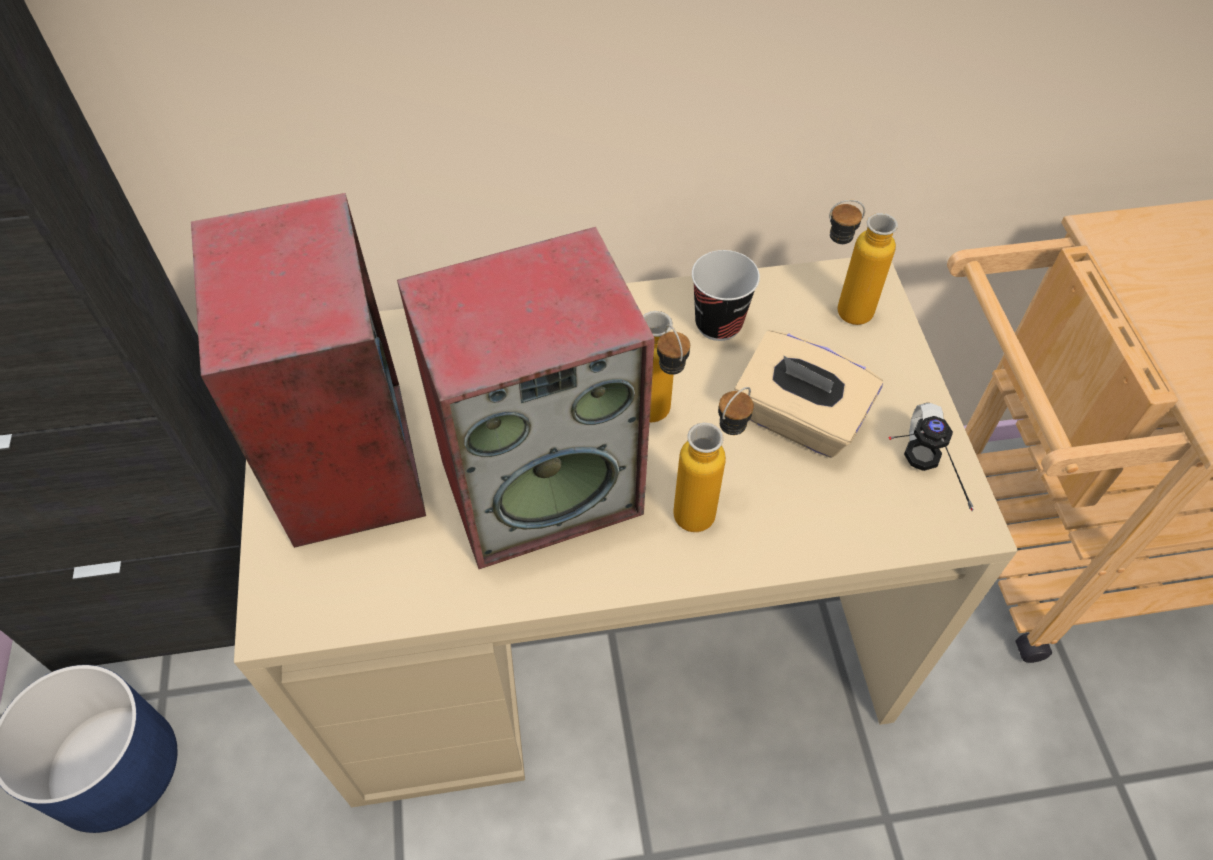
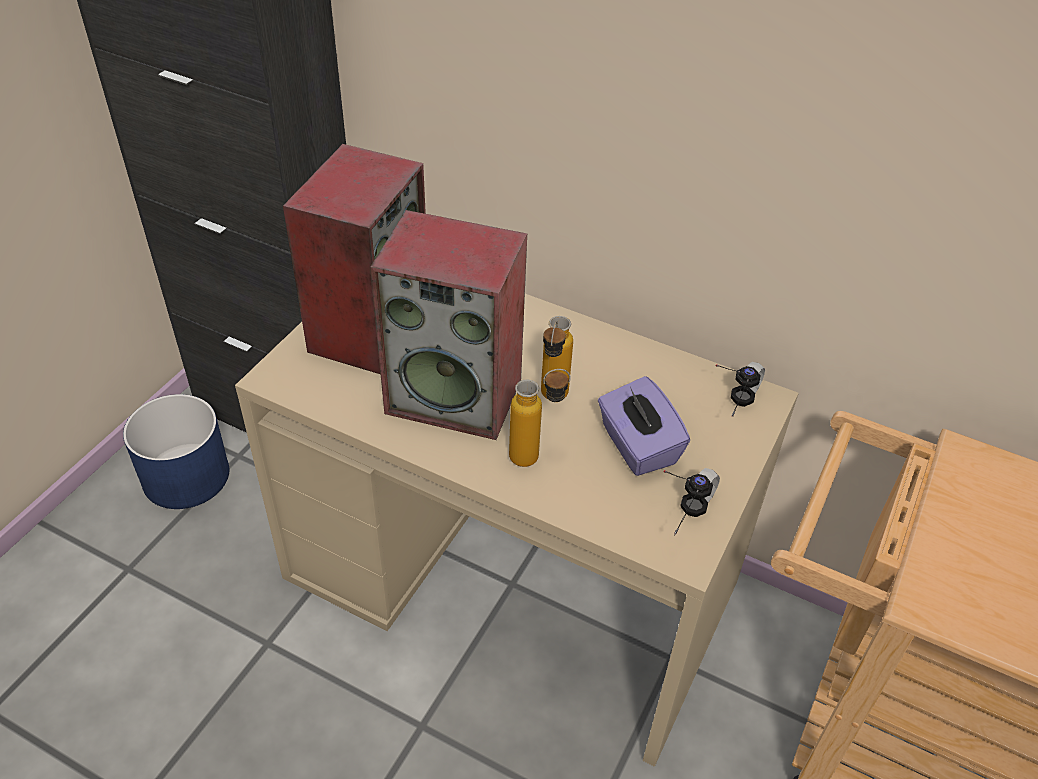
camera: 35 degrees right, 10 degrees down
cup [692,250,760,341] -> none
beige tissue box [734,330,883,458] -> purple tissue box [598,376,690,476]
bottle [829,199,898,325] -> headphones [716,362,765,417]

